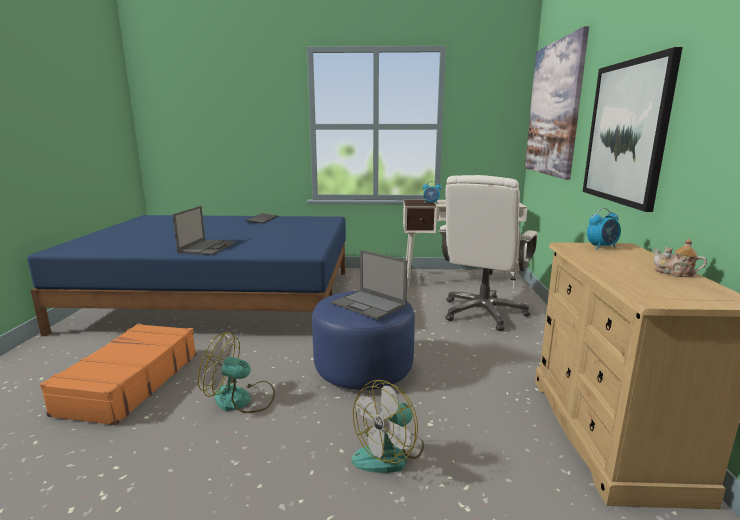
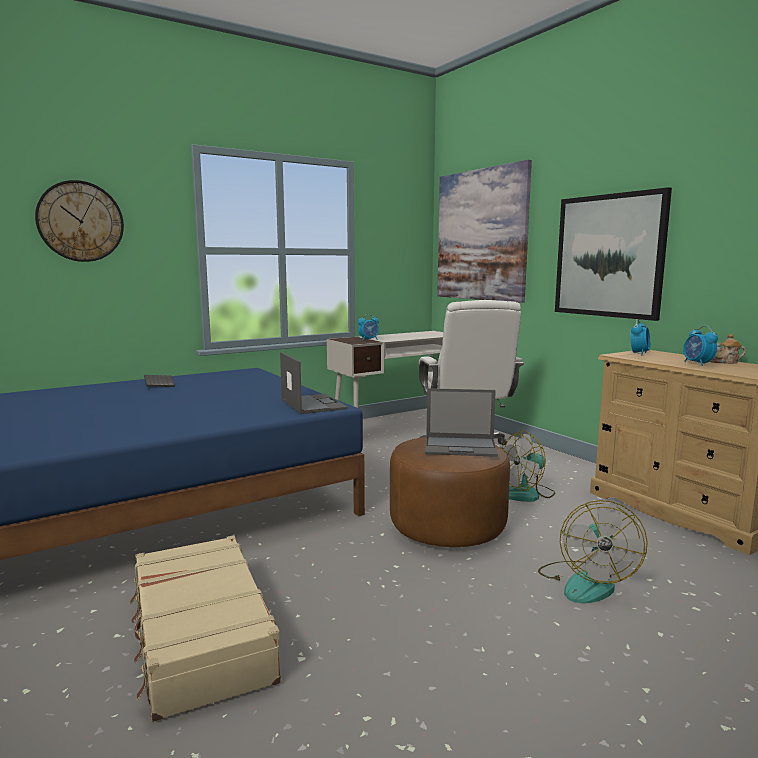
camera: 35 degrees left, 5 degrees down
orange suitcase [40,324,197,425] -> beige suitcase [130,535,281,722]
laptop [173,206,236,255] -> laptop moved to [280,352,348,414]
fan [198,332,275,413] -> fan moved to [501,431,555,502]
blue ottoman [312,291,415,390] -> brown ottoman [390,437,510,547]
none -> wall clock [35,180,124,262]
none -> alarm clock [683,325,718,366]

